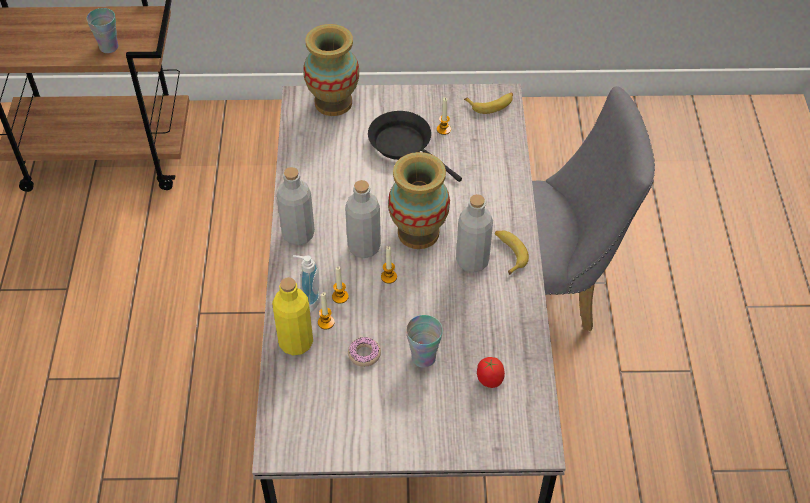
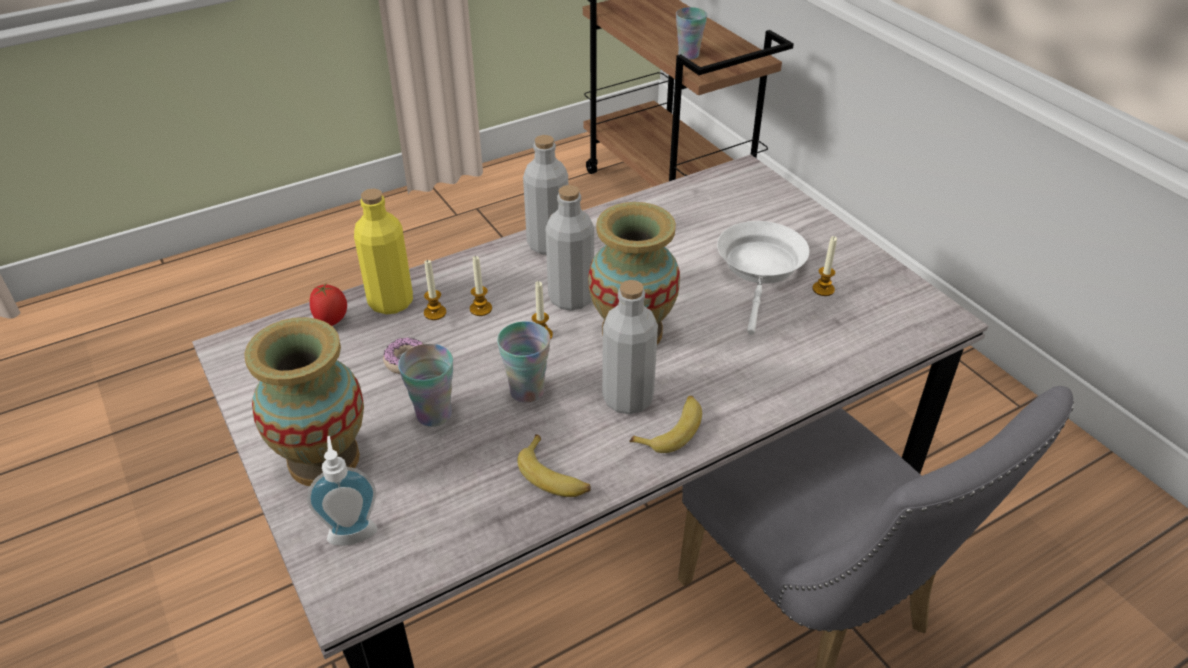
camera: 60 degrees right, 10 degrees down
soap dispenser [293,255,320,312] -> soap dispenser moved to [307,436,378,546]
vase [303,24,359,116] -> vase moved to [244,317,364,486]
black frying pan [368,111,462,182] -> white frying pan [717,221,809,335]
banana [464,93,513,114] -> banana moved to [517,434,591,497]
tomato [477,357,505,388] -> tomato moved to [310,284,347,326]
none -> cup [497,321,550,403]

